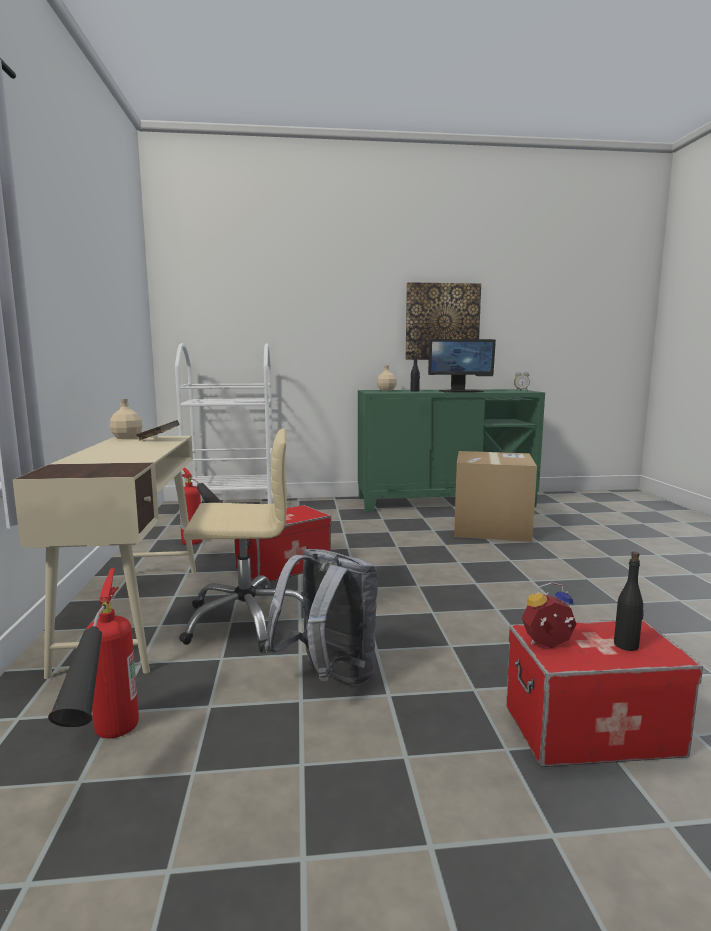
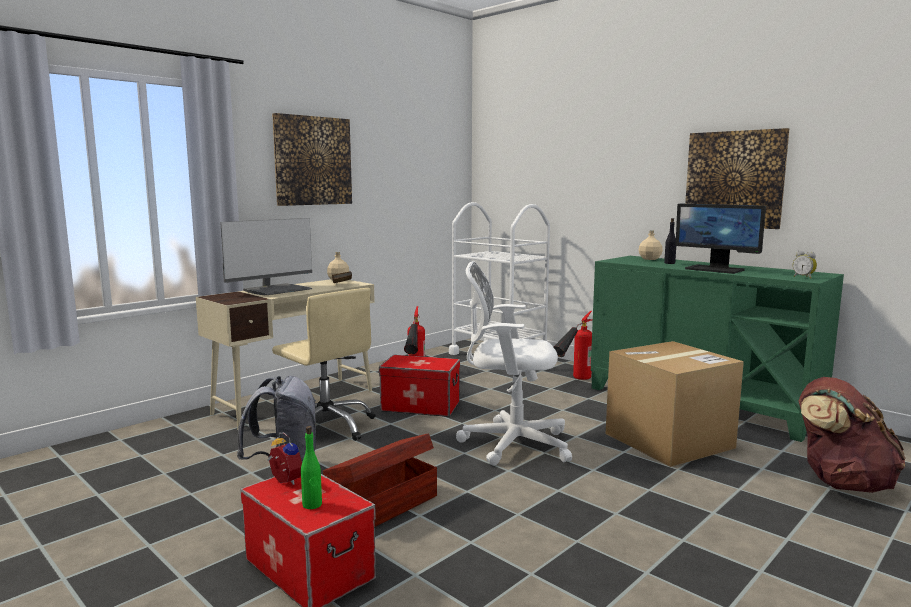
camera: 50 degrees right, 0 degrees up
fire extinguisher [48,568,139,739] -> fire extinguisher moved to [553,311,593,380]
black bottle [614,551,644,651] -> green bottle [301,426,322,509]
none -> monitor [220,218,313,295]
none -> picture [272,113,352,206]
none -> brown storage box [323,433,437,527]
none -> white office chair [456,261,572,465]
none -> brown backpack [798,377,905,493]

